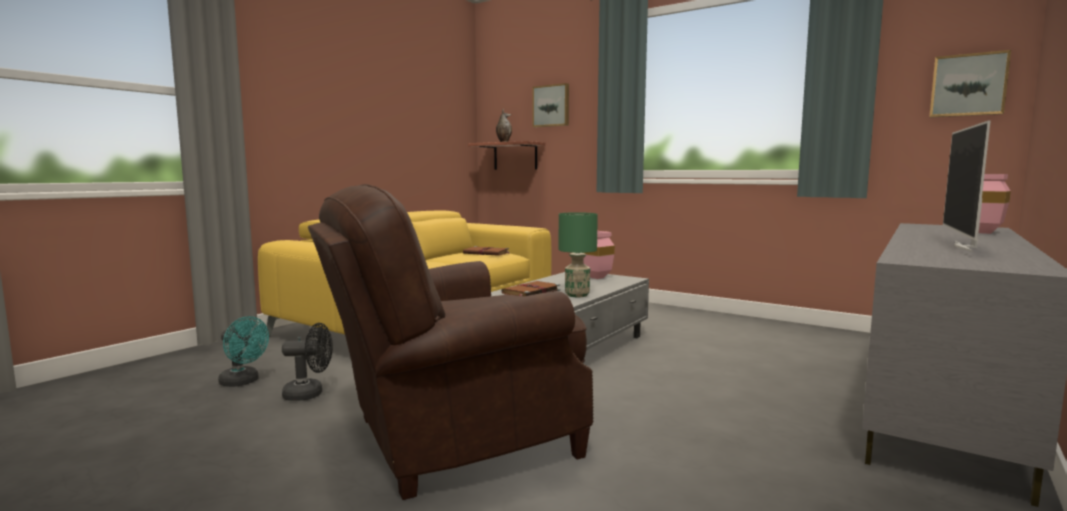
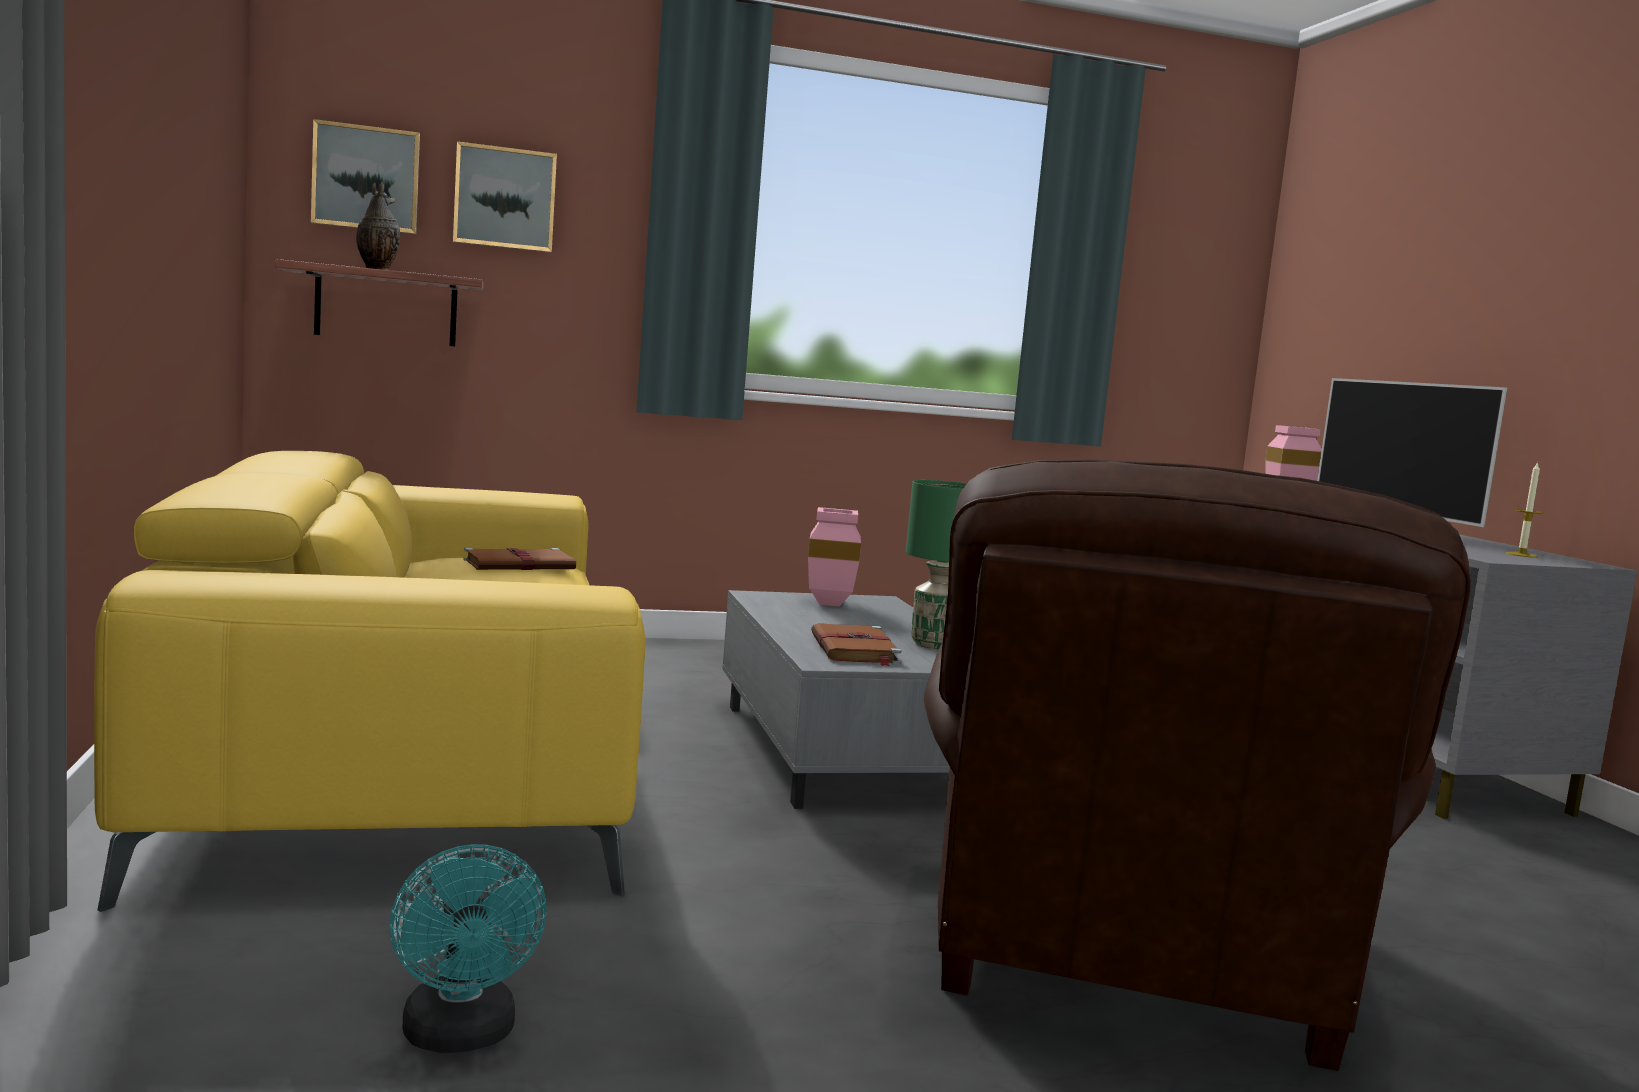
camera: 50 degrees left, 0 degrees up
turquoise fan [218,316,269,387] -> turquoise fan turned 90 degrees clockwise [390,844,547,1053]
black fan [282,323,333,401] -> none
picture [929,50,1011,118] -> picture moved to [311,119,420,234]
none -> candle [1506,461,1543,558]

